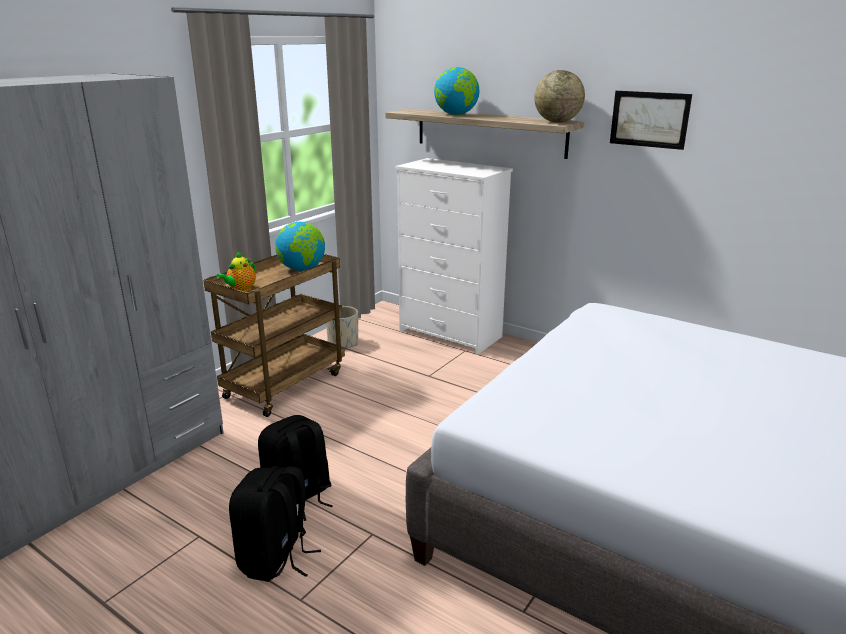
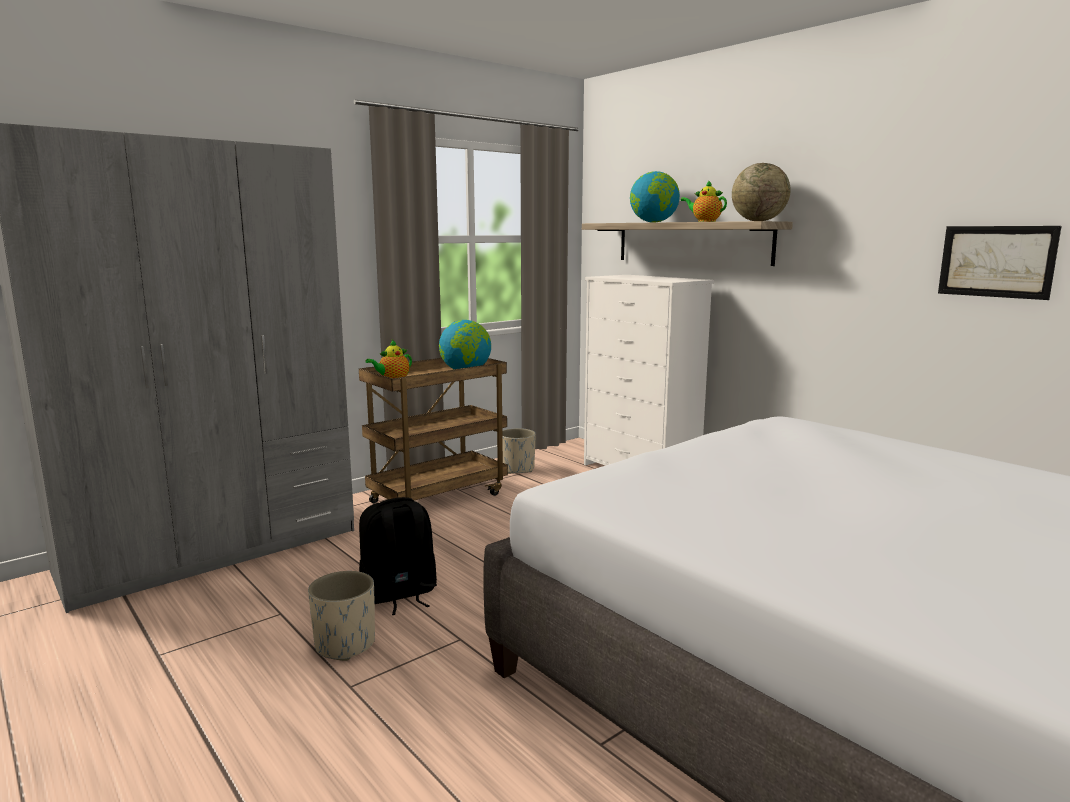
camera: 15 degrees right, 10 degrees down
black backpack [229,466,321,582] -> beige planter [308,571,375,661]
picture [610,91,692,150] -> picture moved to [938,226,1061,300]
none -> teapot [681,180,727,222]

